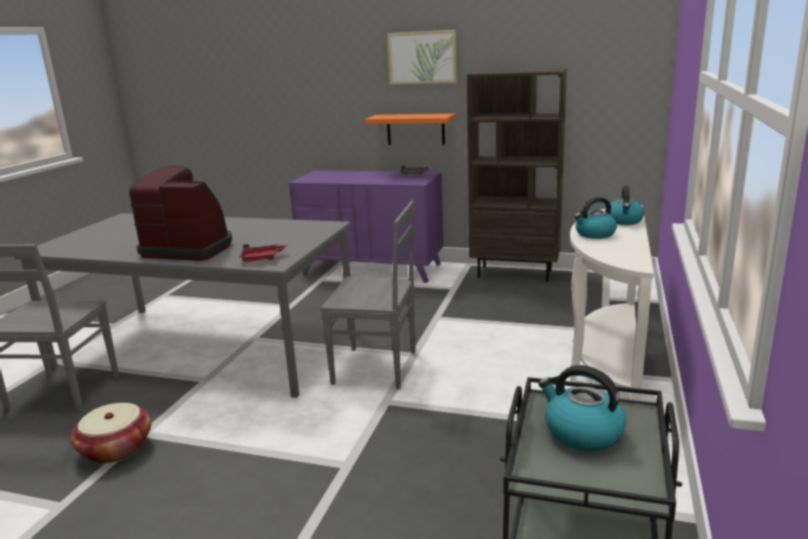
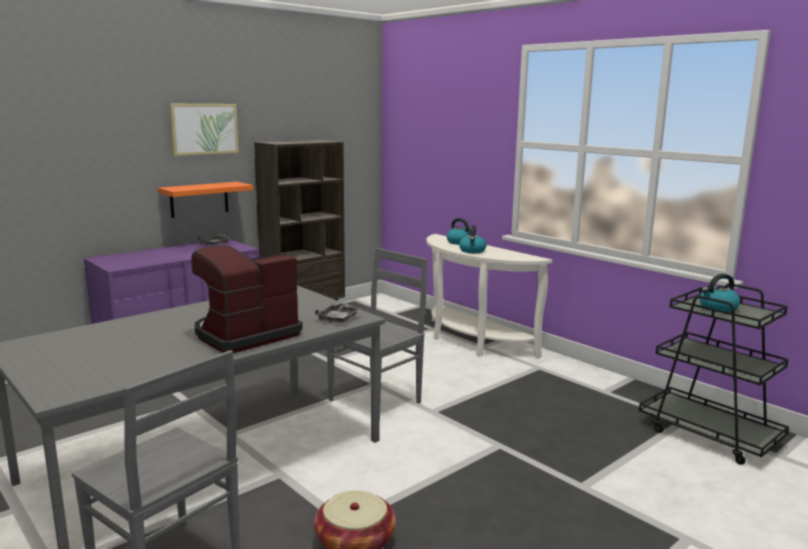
camera: 60 degrees left, 5 degrees down
red tray [239,244,288,262] -> grey tray [315,302,361,323]

